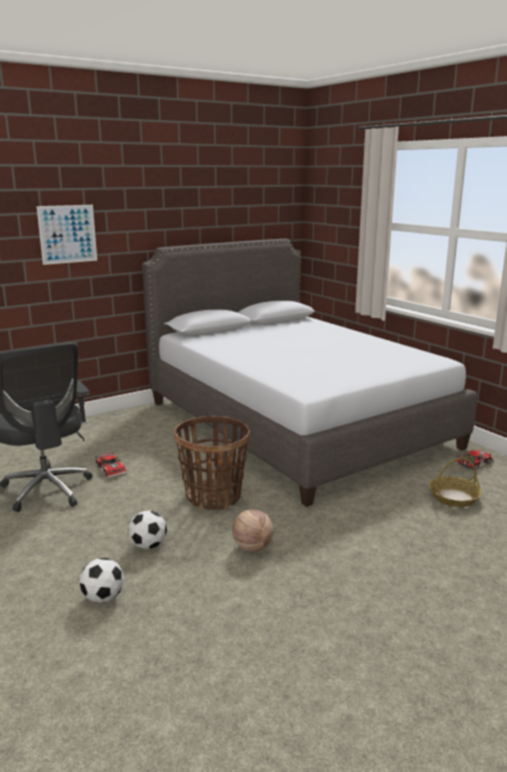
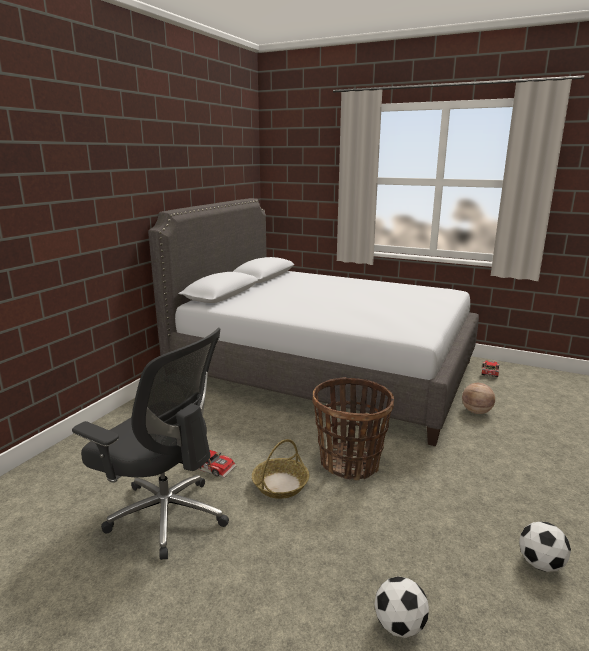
camera: 30 degrees left, 0 degrees up
picture [36,205,97,265] -> none
football [129,511,167,549] -> football moved to [519,522,571,572]
basketball [232,509,273,552] -> basketball moved to [462,383,495,414]
basket [429,457,482,507] -> basket moved to [252,439,309,499]

